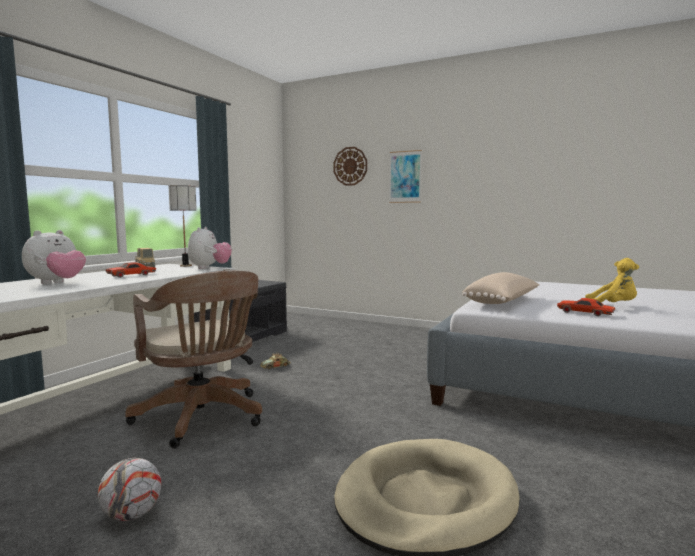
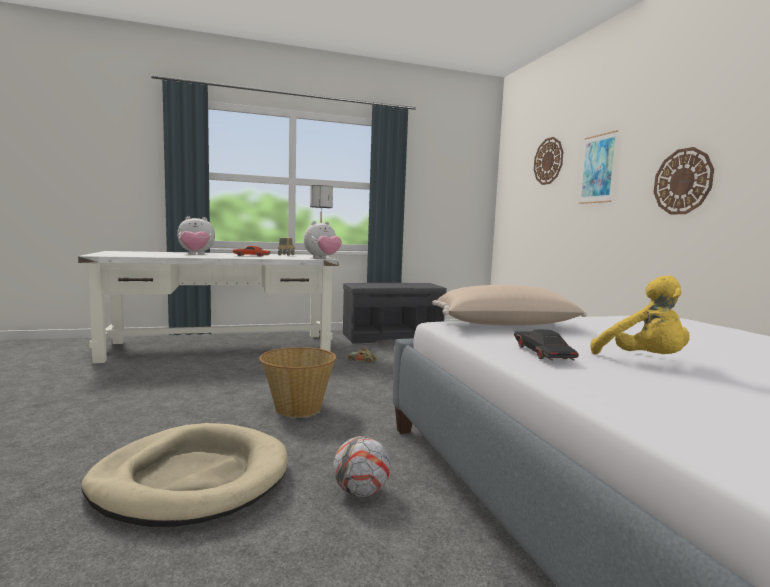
camera: 45 degrees right, 0 degrees up
football [98,458,161,521] -> football moved to [333,436,391,497]
brown office chair [125,271,262,448] -> none
red toy car [557,298,615,316] -> black toy car [514,329,579,361]
none -> basket [259,347,337,417]
none -> wall clock [654,147,714,215]

